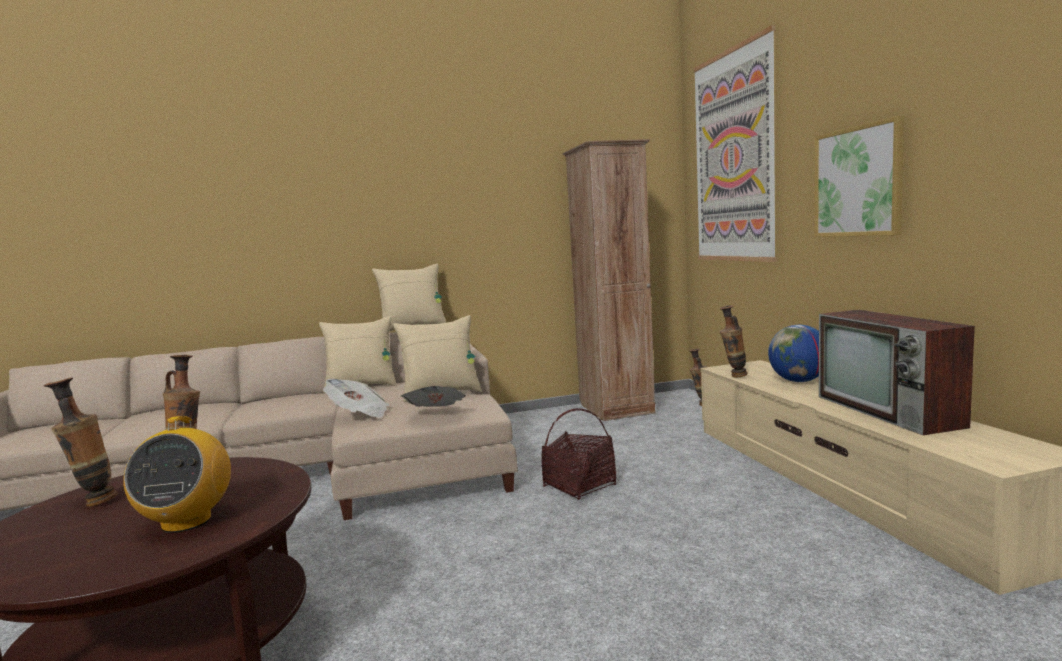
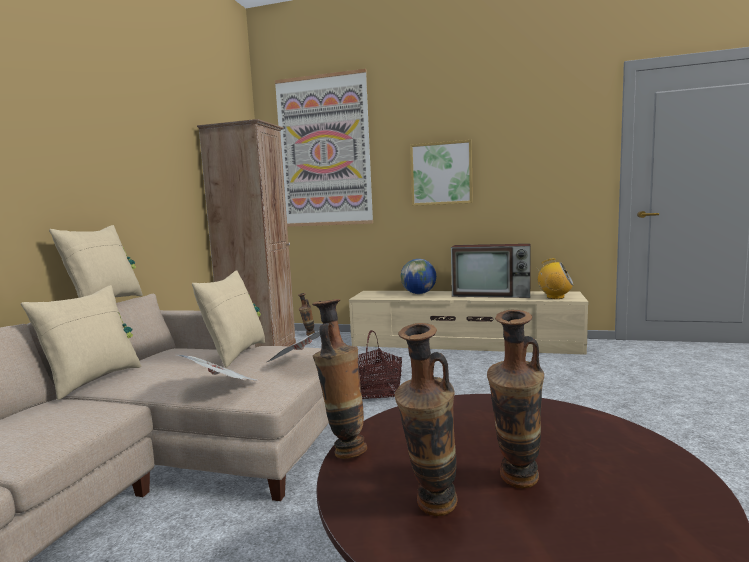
camera: 60 degrees left, 0 degrees up
radio [123,416,231,533] -> radio moved to [537,258,574,299]
vase [720,305,748,377] -> vase moved to [487,310,544,488]

